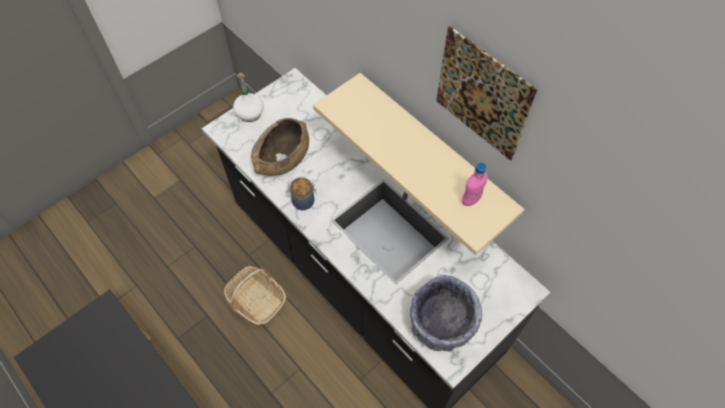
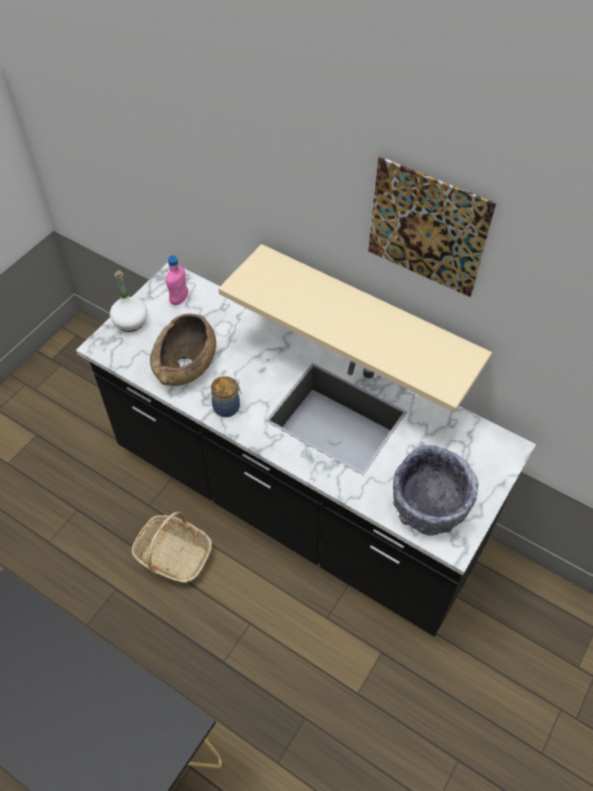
camera: 15 degrees left, 5 degrees down
pink bottle [462,162,488,206] -> pink bottle moved to [166,255,188,305]

